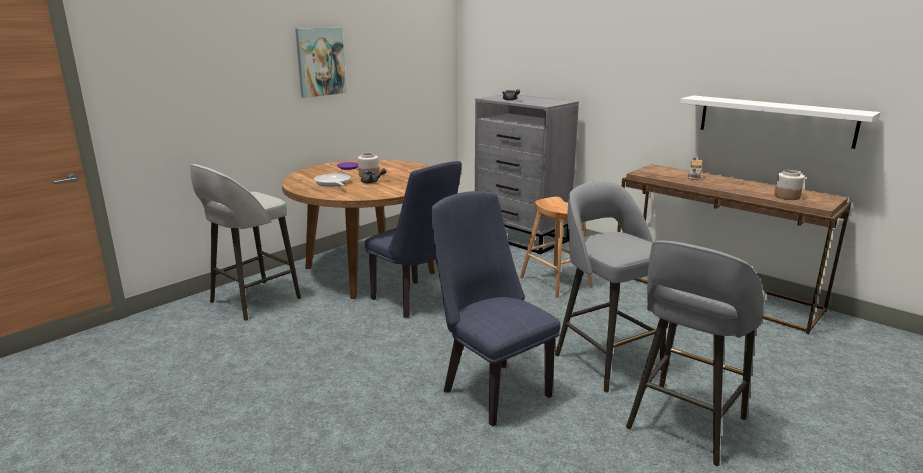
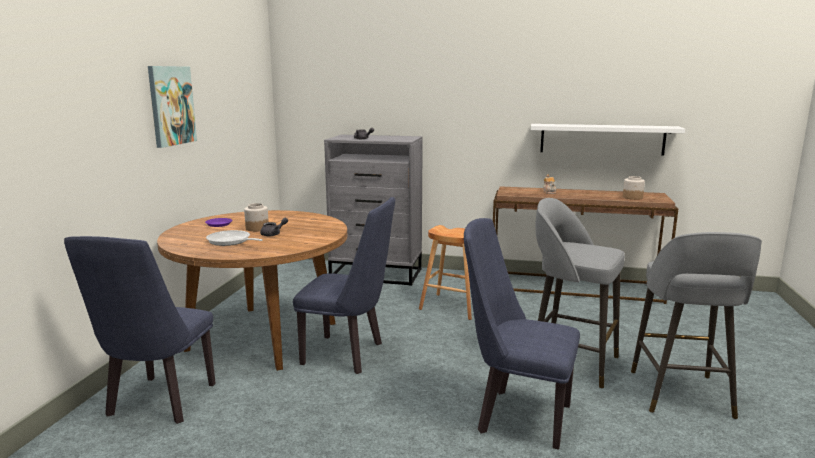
camera: 30 degrees left, 5 degrees down
grey stool [190,164,301,321] -> blue chair [64,236,216,424]

